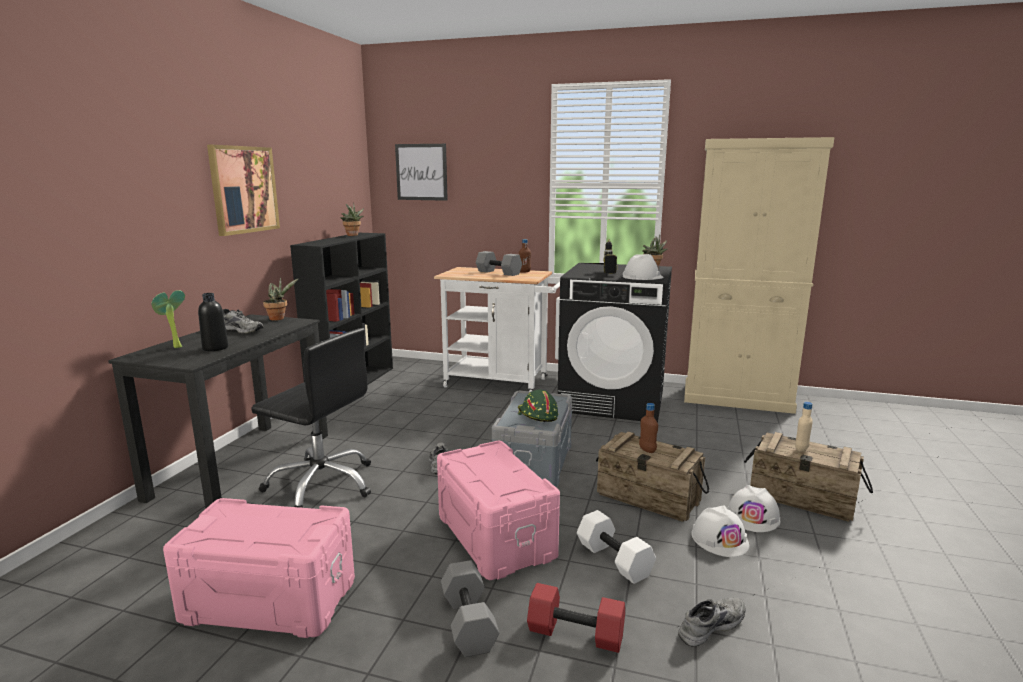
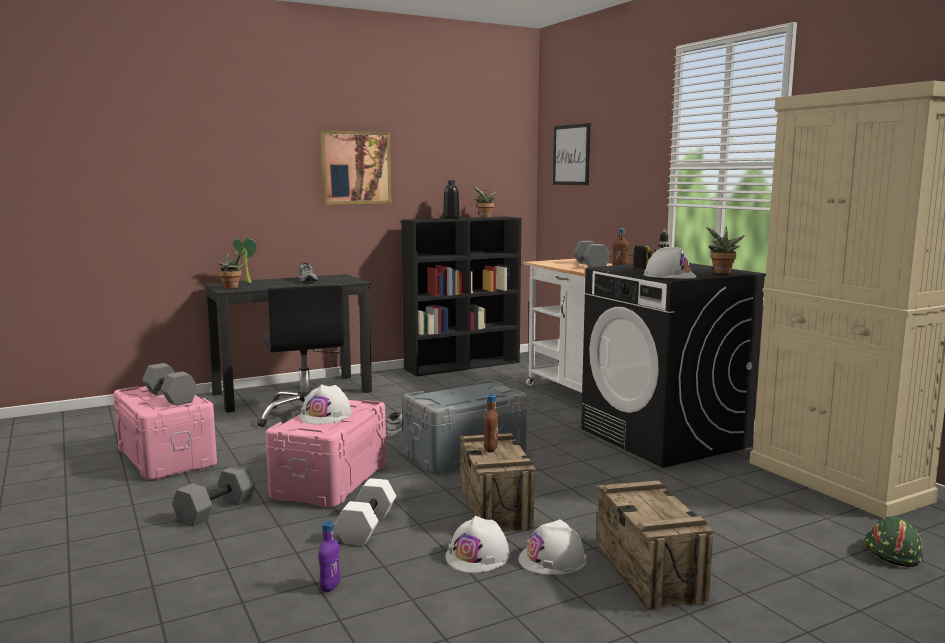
camera: 45 degrees right, 5 degrees down
black bottle [198,293,228,351] -> black bottle moved to [443,180,460,219]
potted plant [263,277,298,320] -> potted plant moved to [219,249,244,289]
green hard hat [518,390,558,422] -> green hard hat moved to [863,517,923,567]
red dumbbell [527,583,625,653] -> none
grey shoe [678,598,745,647] -> purple bottle [318,521,341,592]
beige bottle [795,402,813,452] -> none
none -> grey dumbbell [142,363,198,406]
none -> white hard hat [299,384,352,424]

